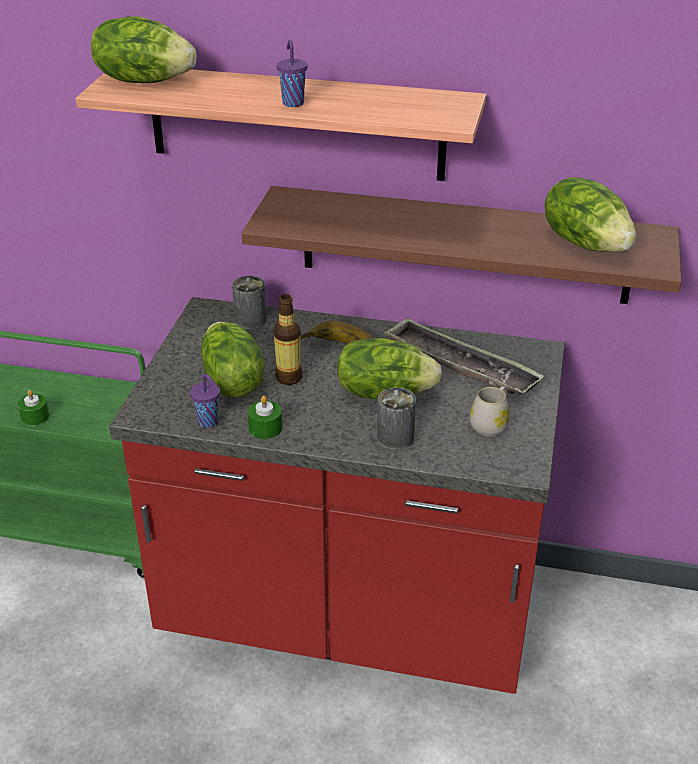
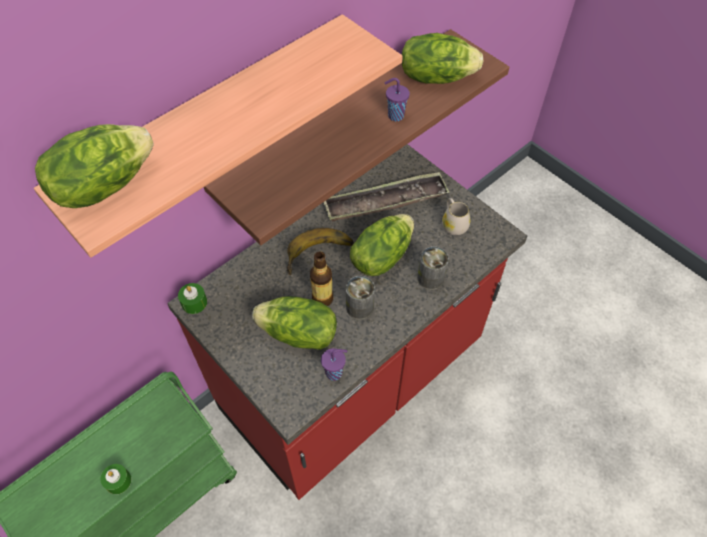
camera: 55 degrees left, 20 degrees up
can [232,276,267,329] -> can moved to [346,276,375,320]
green candle [248,396,283,439] -> green candle moved to [178,283,207,314]
purple cup [276,40,308,107] -> purple cup moved to [385,78,410,121]

